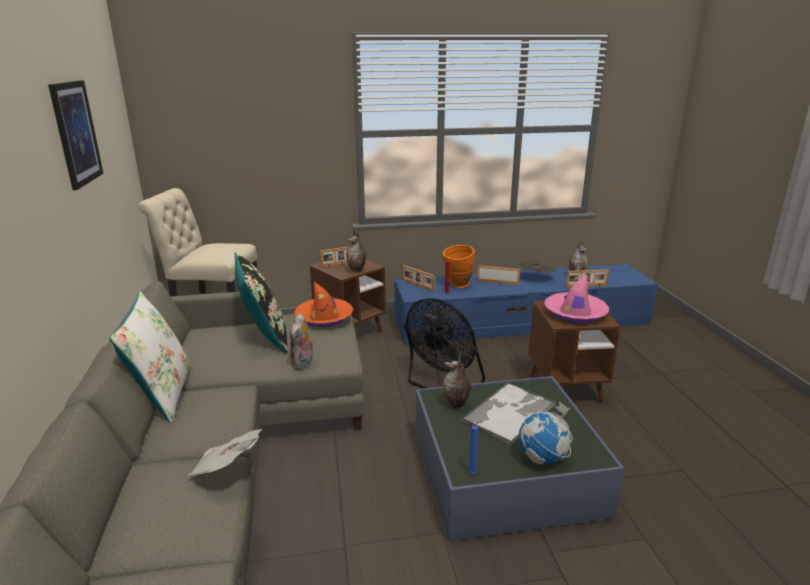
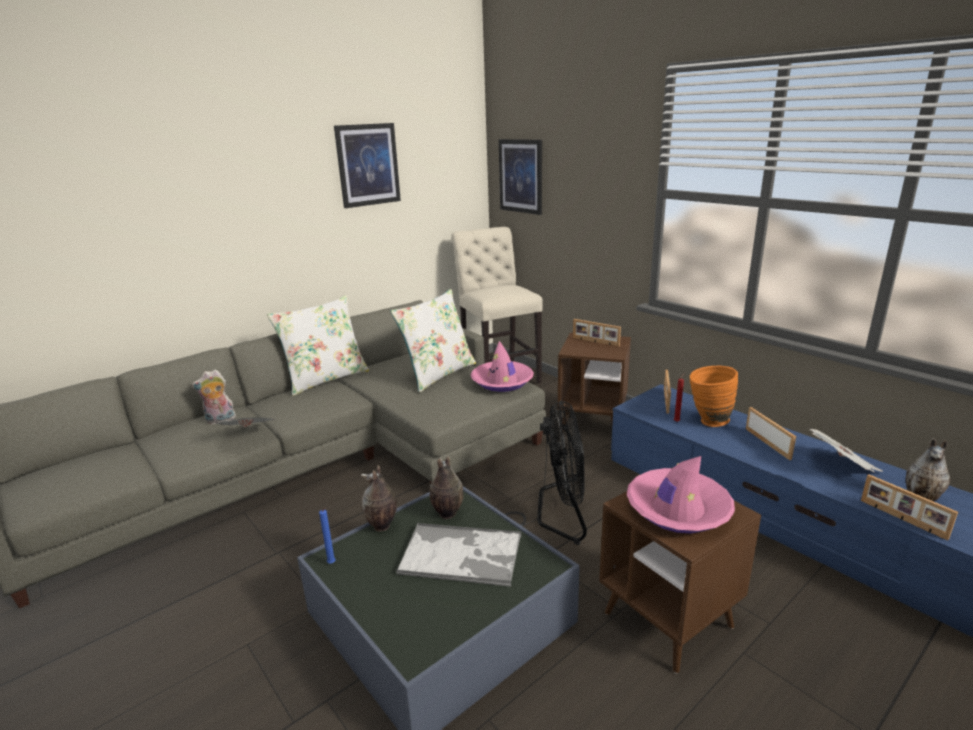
camera: 60 degrees right, 0 degrees up
black pillow [235,252,288,354] -> white pillow [390,289,476,392]
plush toy [290,313,314,370] -> plush toy moved to [192,369,236,424]
orange hat [294,282,353,327] -> pink hat [471,341,534,392]
vase [346,231,366,273] -> vase moved to [361,465,397,531]
globe [519,401,573,465] -> none
none -> picture [499,139,542,215]

